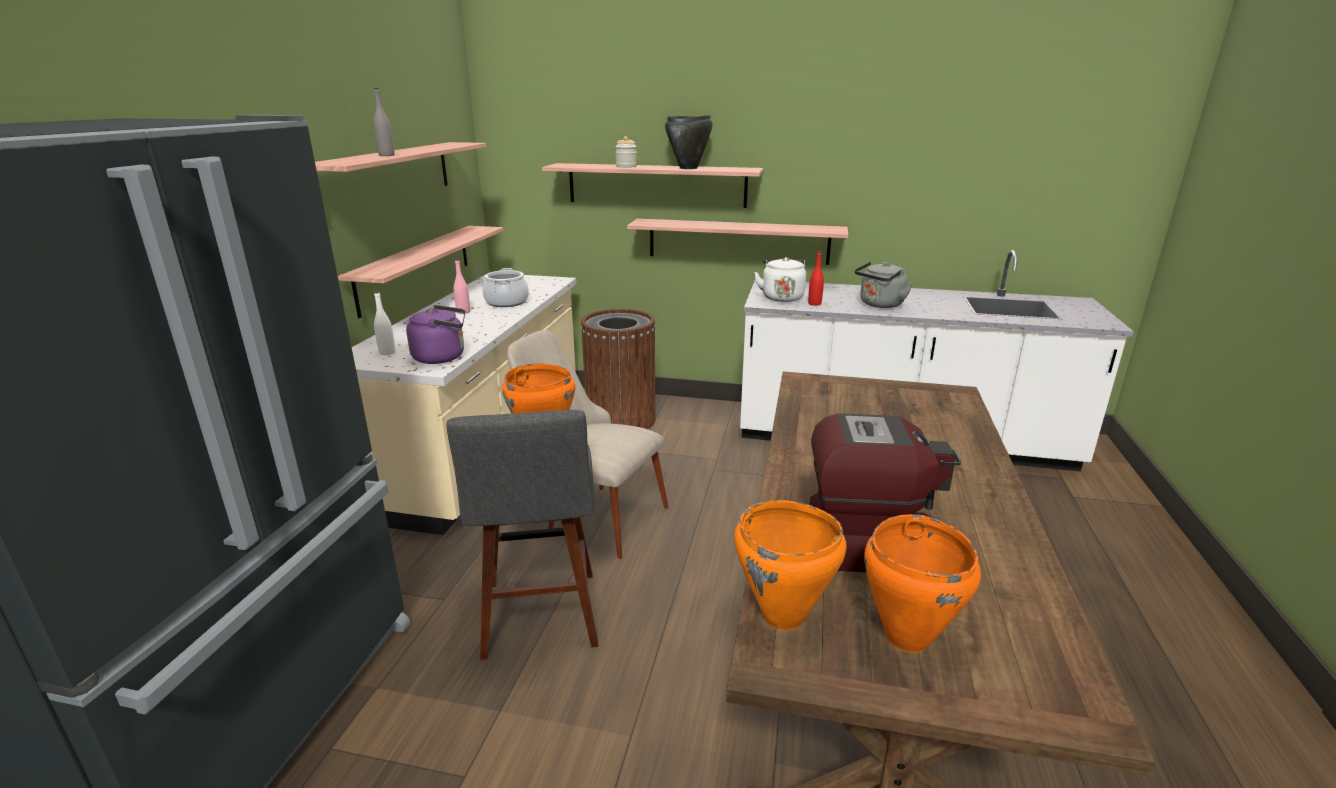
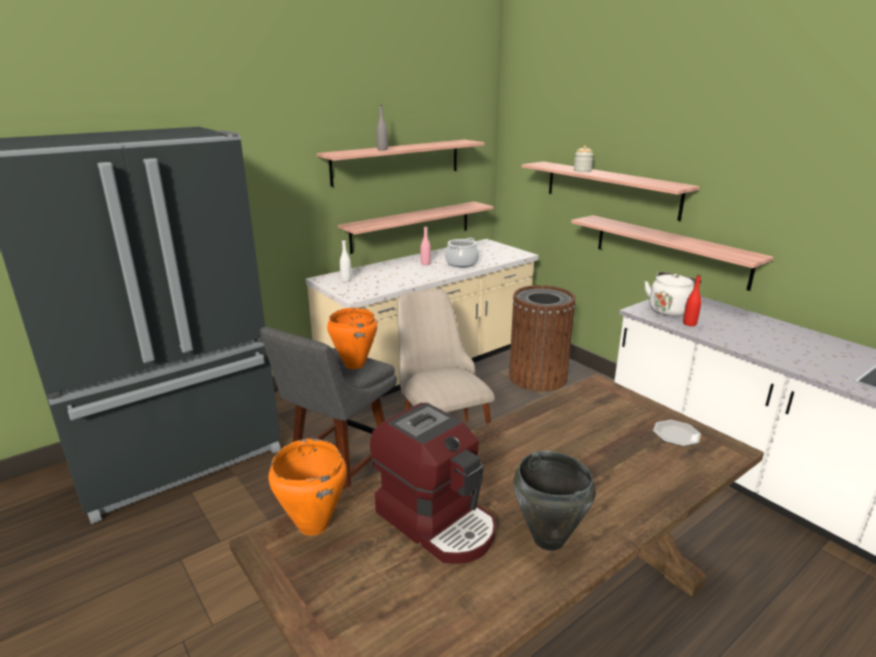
camera: 40 degrees right, 0 degrees up
purple kettle [406,305,465,364] -> none
black cooking pot [665,115,713,169] -> black cooking pot moved to [514,451,596,551]
grey kettle [855,262,913,308] -> none
orange cooking pot [864,514,981,653] -> none
none -> plate [653,420,701,446]

